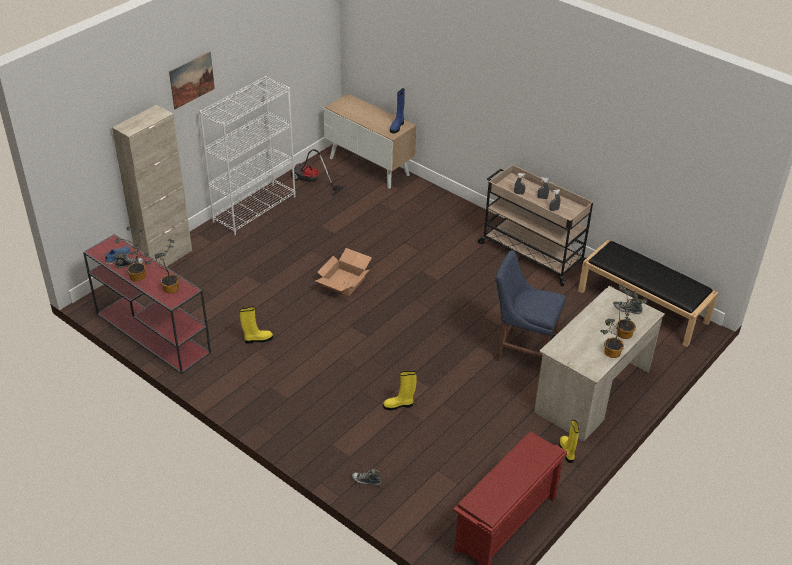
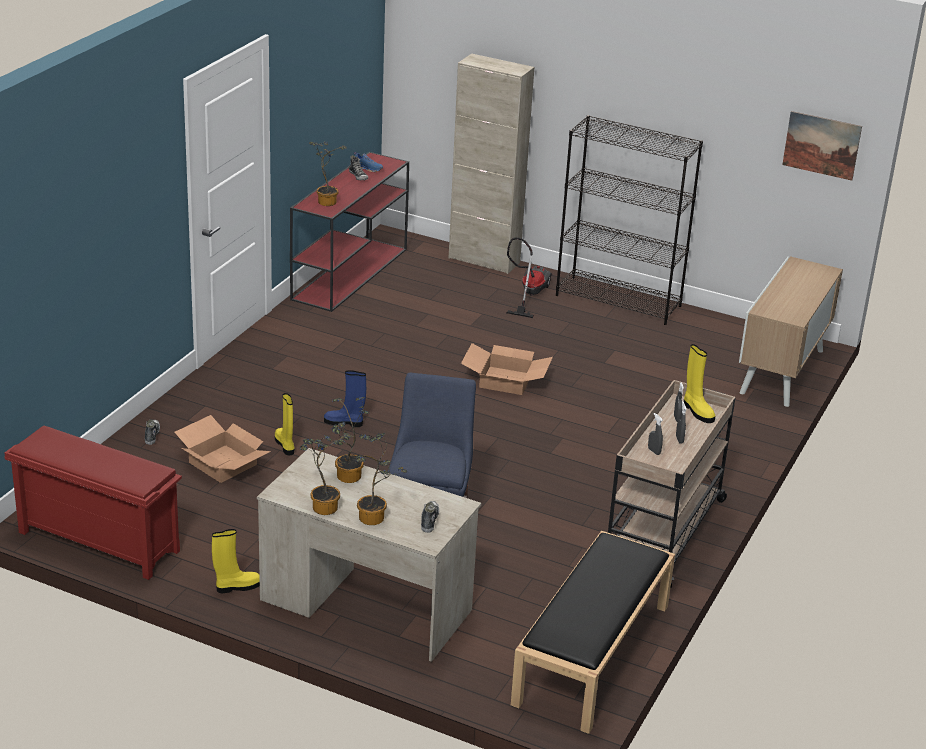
camera: 75 degrees right, 10 degrees down
potted plant [114,226,149,282] -> potted plant moved to [331,397,369,483]
picture [169,51,215,109] -> picture moved to [782,111,862,181]
white bookcase [199,76,296,235] -> black bookcase [556,115,703,325]
yellow boot [240,307,273,344] -> yellow boot moved to [684,344,716,423]
vacuum cleaner [290,149,344,196] -> vacuum cleaner moved to [507,237,552,318]
blue boot [390,88,405,134] -> blue boot moved to [324,370,366,427]
none -> cardboard box [174,415,271,483]

